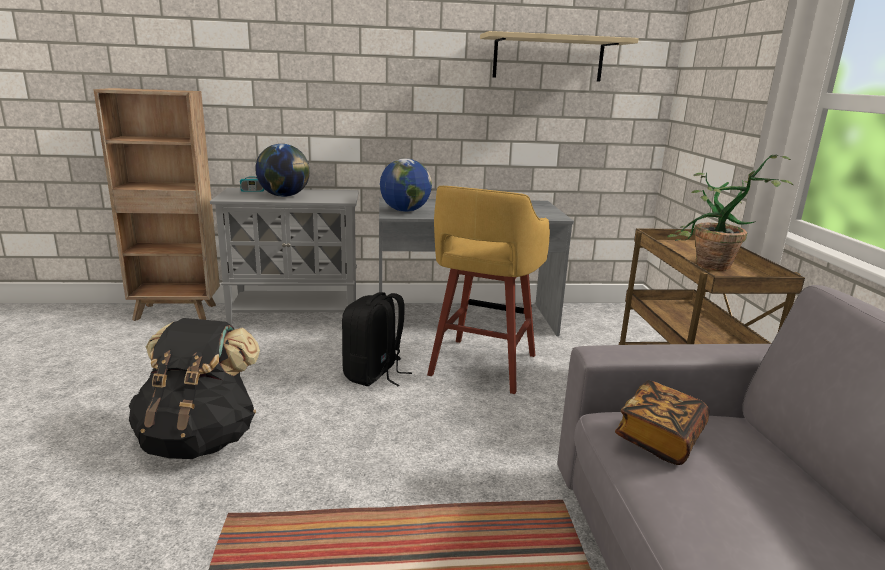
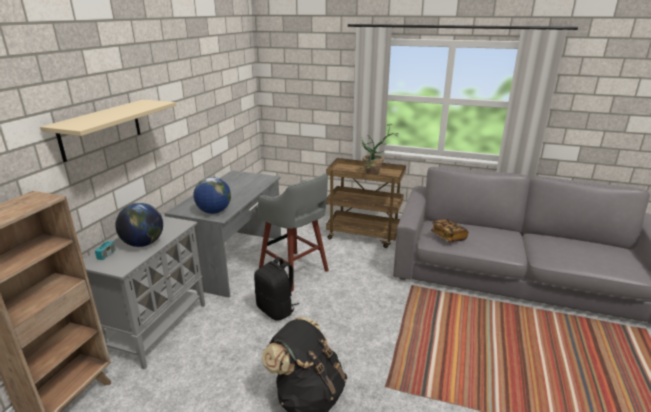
camera: 65 degrees left, 5 degrees up
yellow stool [427,186,550,394] -> grey stool [255,173,329,292]
beige shelf [480,31,639,82] -> beige shelf moved to [40,100,177,162]

